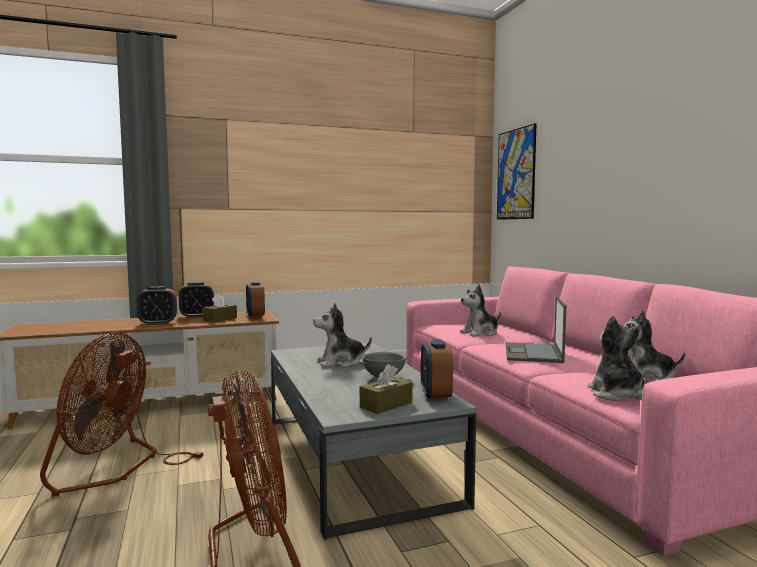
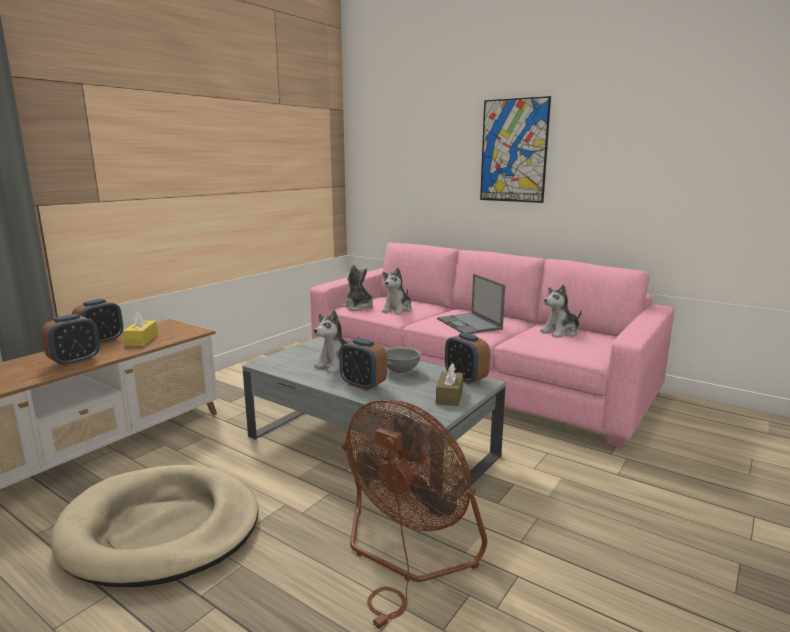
camera: 35 degrees left, 10 degrees up
brown fan [40,332,204,497] -> beige dog bed [50,465,259,587]
brown tissue box [203,294,237,322] -> yellow tissue box [123,311,158,346]
alarm clock [246,281,265,318] -> alarm clock moved to [339,338,387,391]
picture [497,123,537,220] -> picture moved to [480,96,551,203]
plush toy [588,316,644,401] -> plush toy moved to [342,264,373,311]

